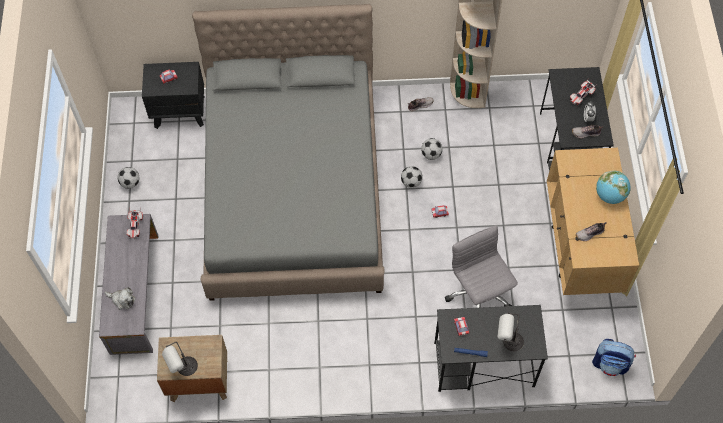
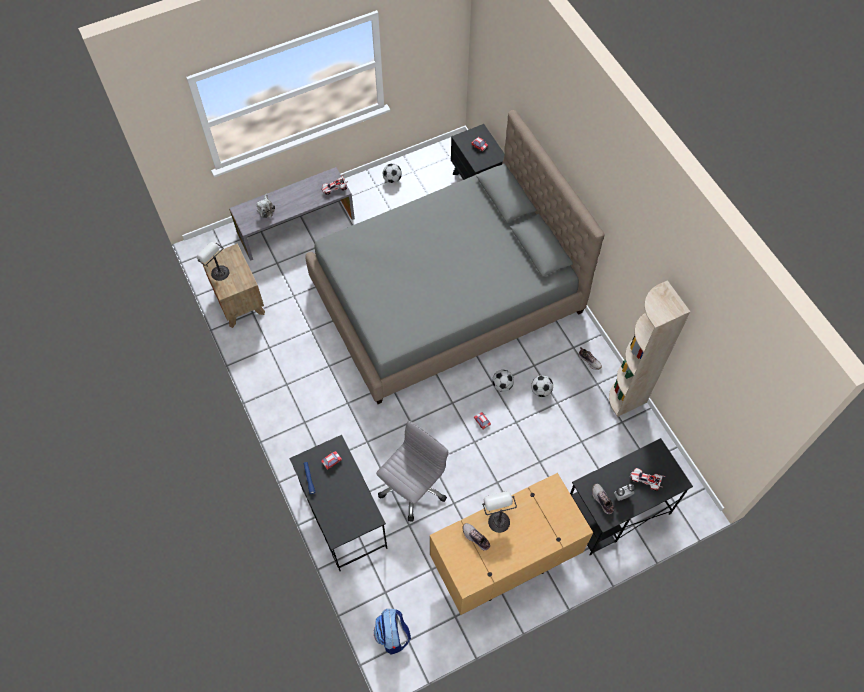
camera: 65 degrees right, 0 degrees up
table lamp [498,313,524,351] -> table lamp moved to [482,492,517,533]
globe [596,170,630,204] -> none

